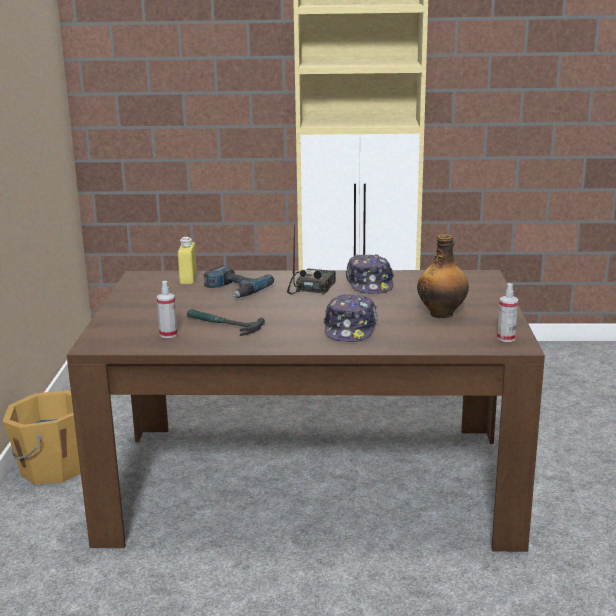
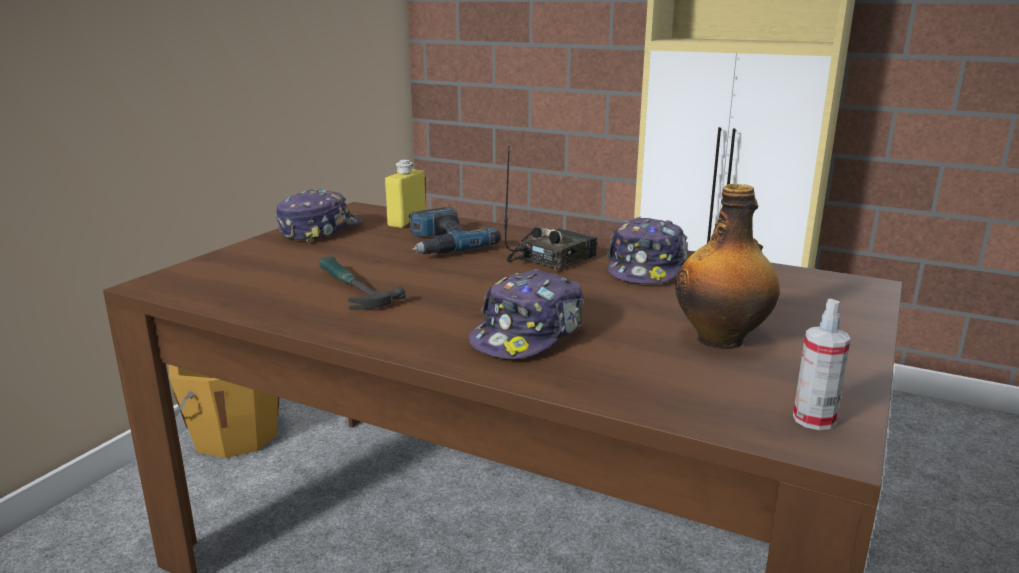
camera: 25 degrees right, 0 degrees up
spray bottle [157,281,178,338] -> none
none -> cap [276,189,362,243]

